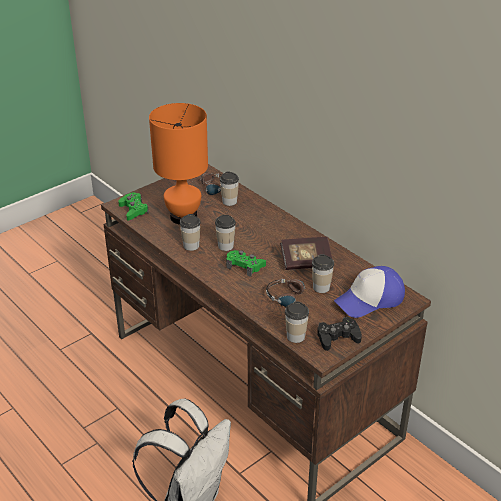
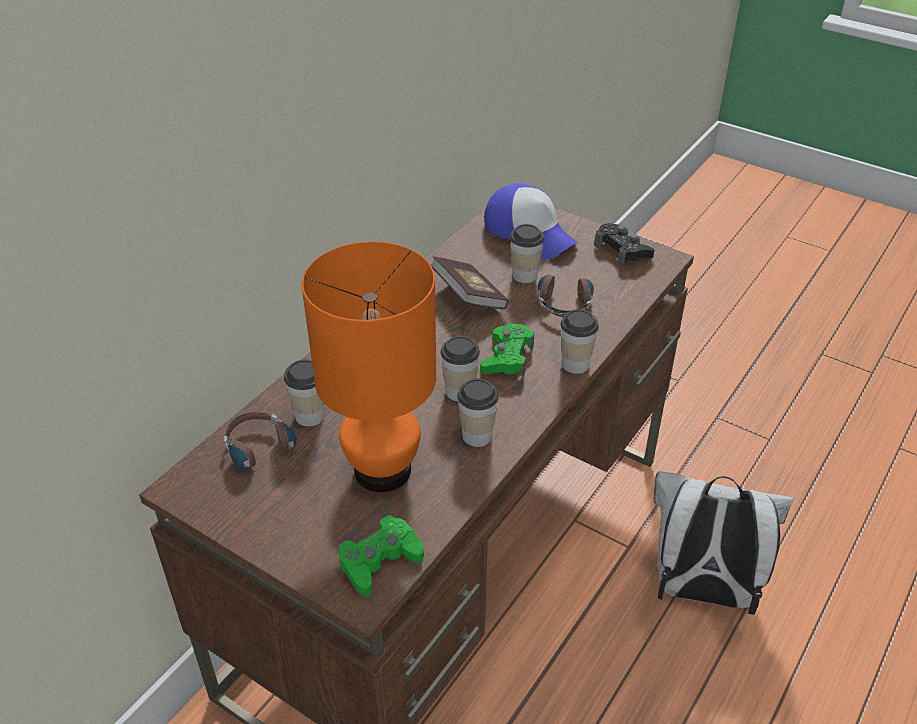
camera: 105 degrees left, 5 degrees up
cup [285,301,309,343] -> cup moved to [561,309,599,374]

